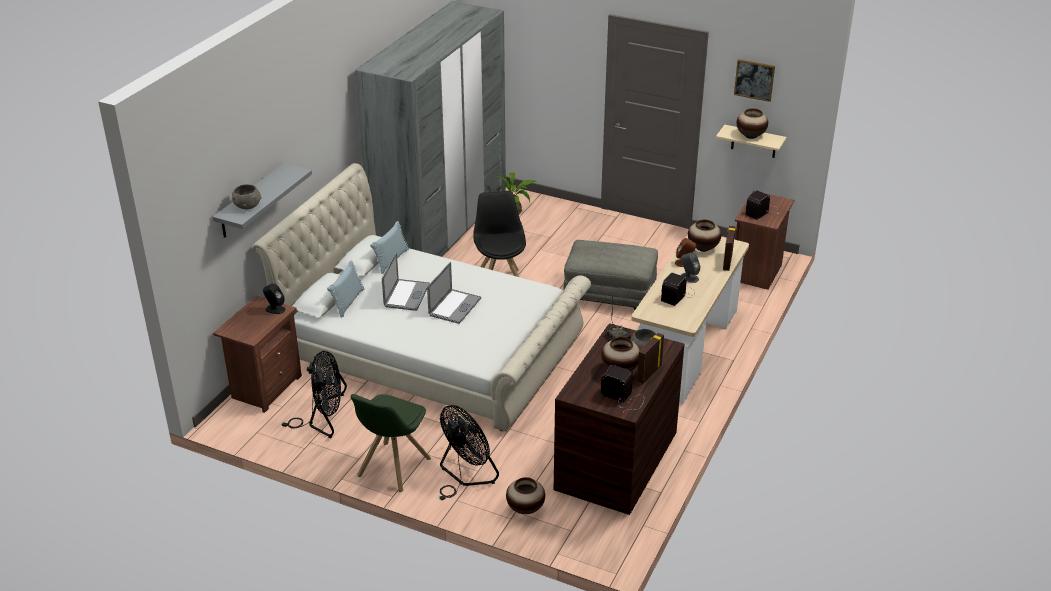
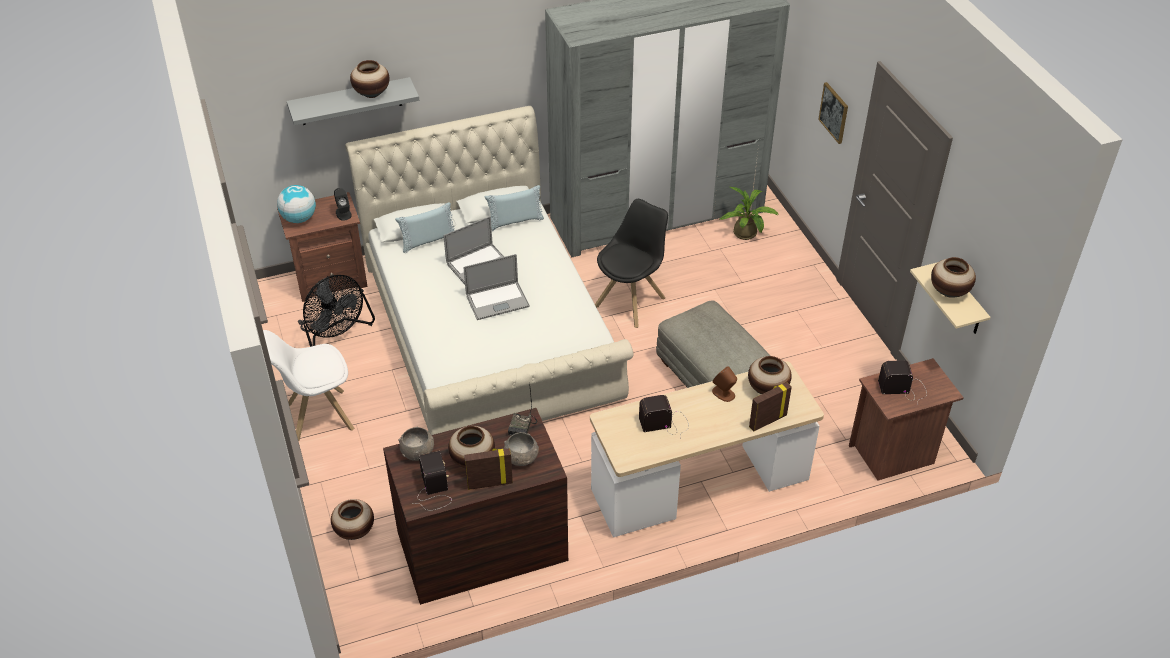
camera: 45 degrees right, 10 degrees up
grey bowl [232,184,261,210] -> grey bowl moved to [399,427,434,461]
green chair [351,394,431,492] -> white chair [263,330,354,441]
black fan [439,405,499,500] -> none
grey speaker [681,252,700,283] -> none
picture [734,59,775,102] -> picture moved to [818,82,848,144]
none -> globe [277,185,316,223]
none -> vase [350,60,389,98]

